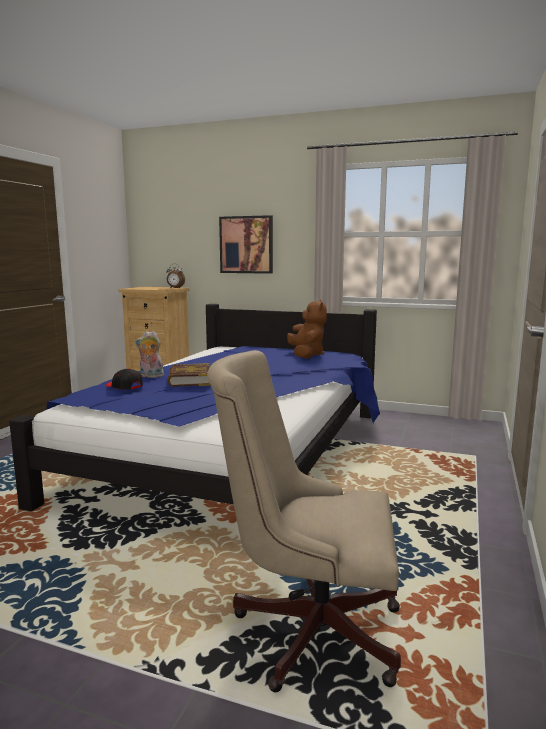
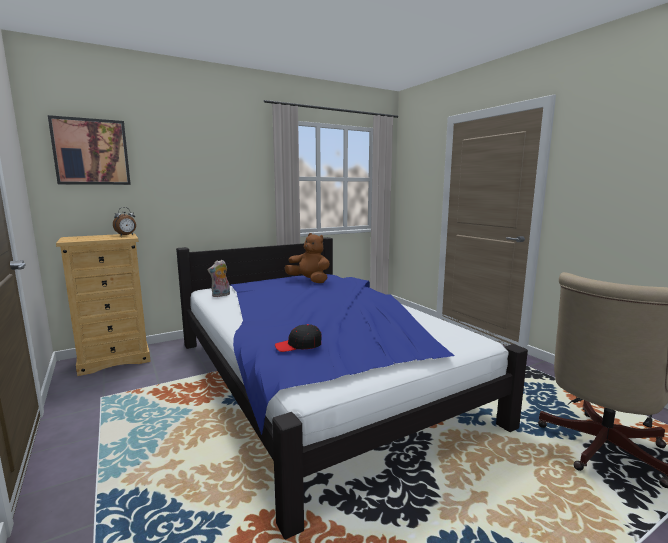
camera: 50 degrees left, 0 degrees up
plush toy [135,331,166,378] -> plush toy moved to [208,260,230,297]
book [168,363,210,387] -> none
picture [219,215,273,274] -> picture moved to [48,115,131,185]

